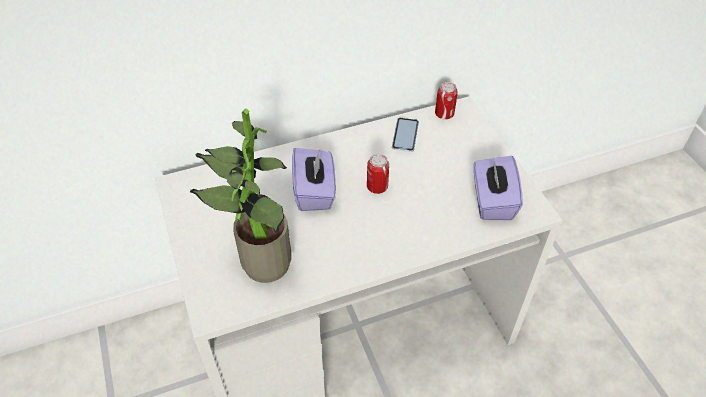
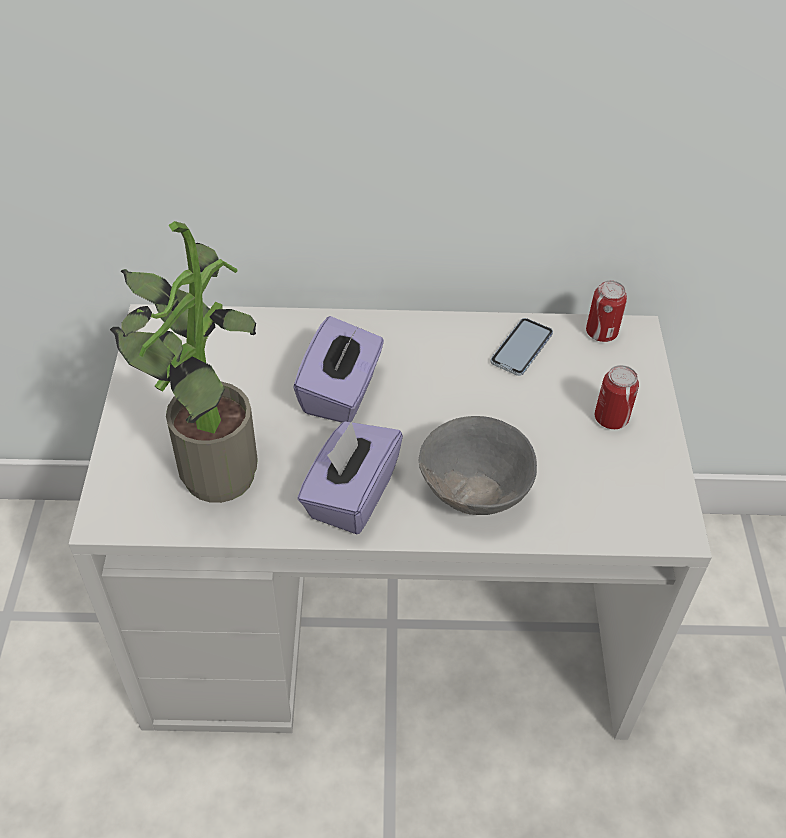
camera: 20 degrees right, 0 degrees up
can [367,154,389,194] -> can moved to [595,365,639,429]
purple tissue box [474,156,523,220] -> purple tissue box moved to [297,421,403,534]
none -> grey bowl [418,416,537,515]

